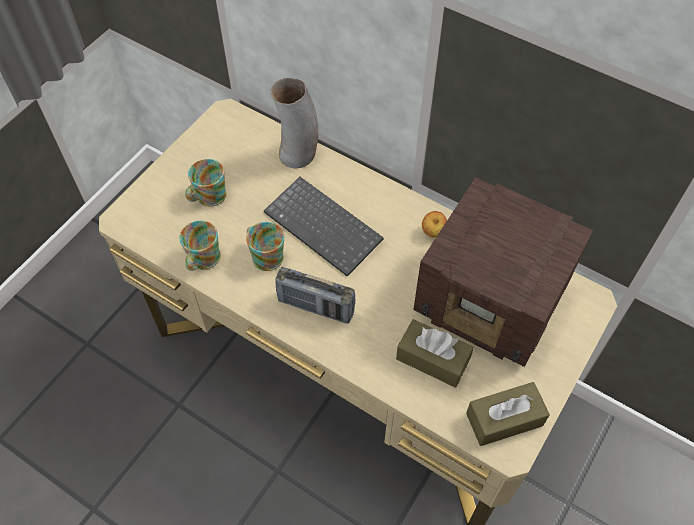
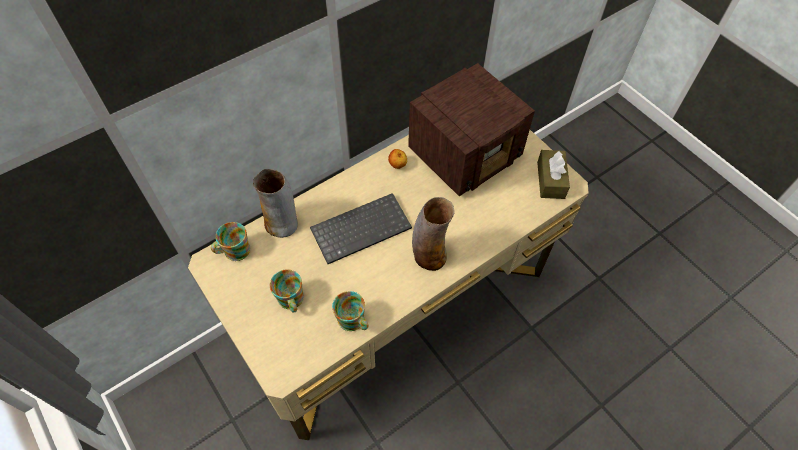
camera: 70 degrees left, 0 degrees up
mug [246,222,284,271] -> mug moved to [211,222,250,261]
radio [275,267,355,324] -> vase [412,197,455,271]
brown tissue box [396,319,474,388] -> none

